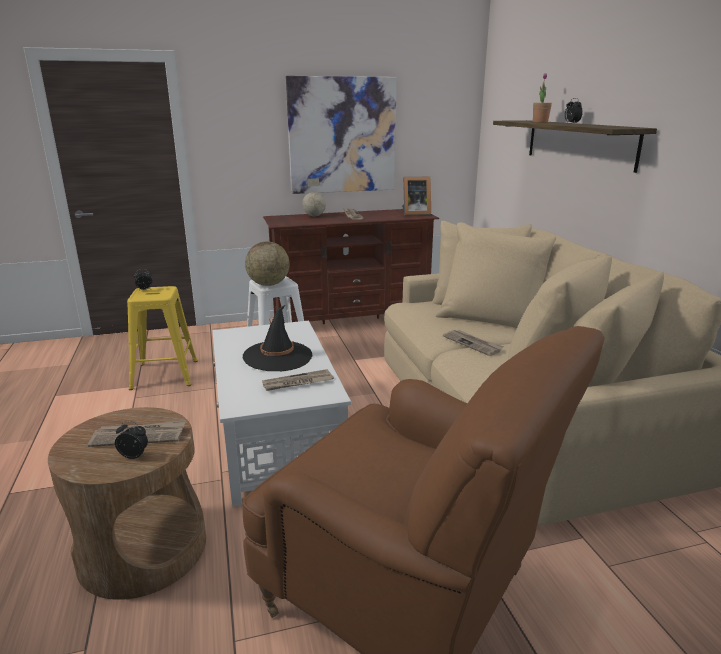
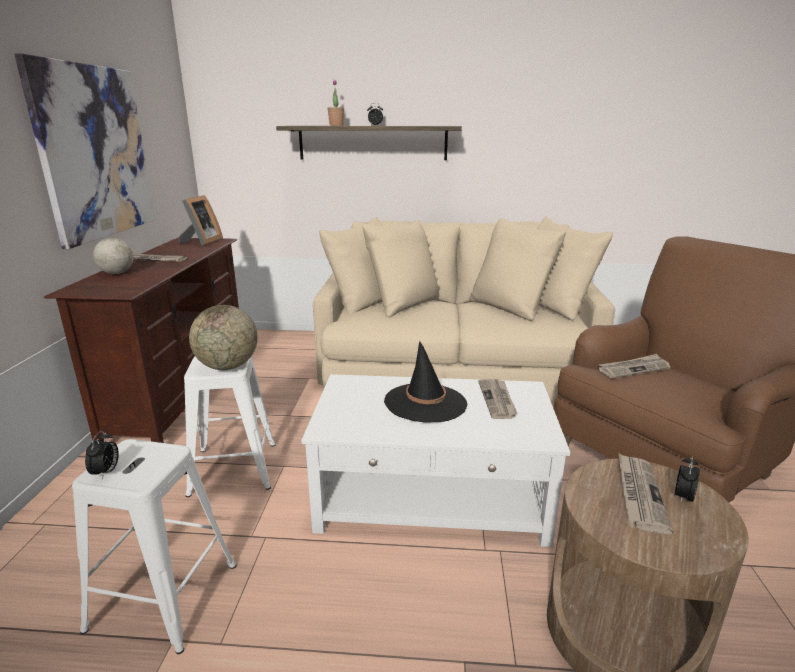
camera: 70 degrees left, 0 degrees up
yellow stool [127,286,198,390] -> white stool [72,439,237,654]
newspaper [443,330,504,356] -> newspaper moved to [599,354,670,378]

